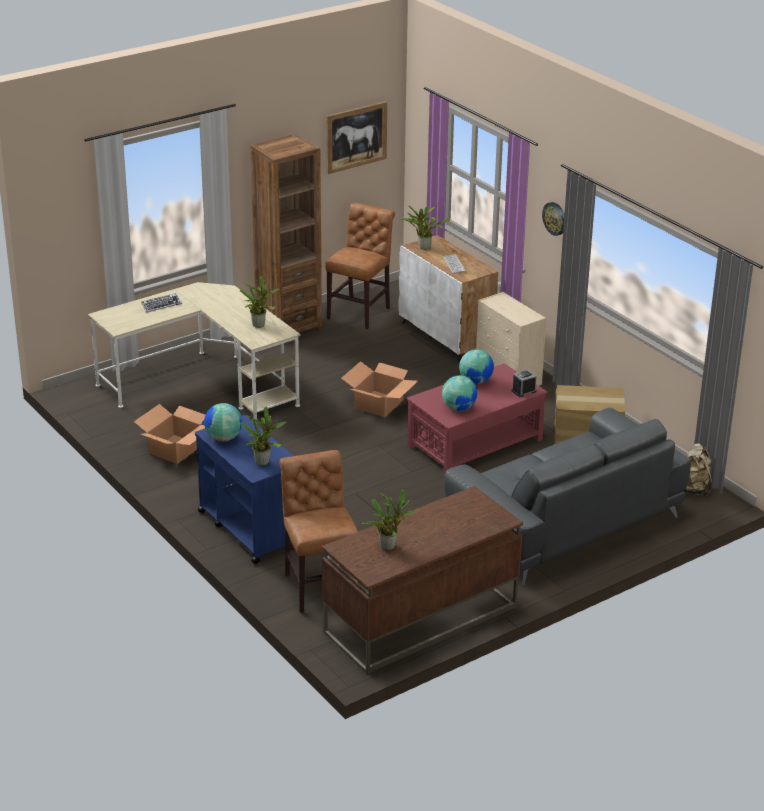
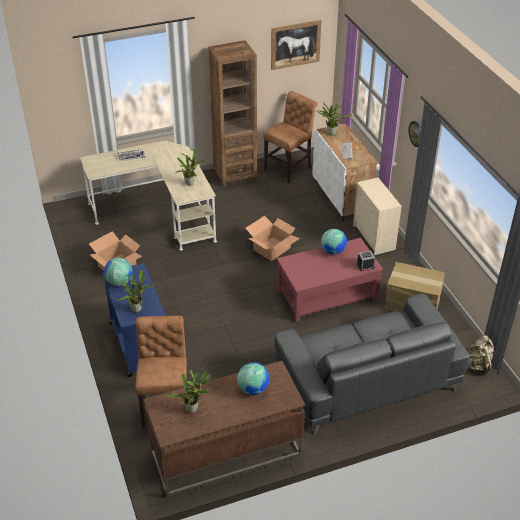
camera: 15 degrees right, 10 degrees up
globe [442,375,477,411] -> globe moved to [237,362,270,395]

